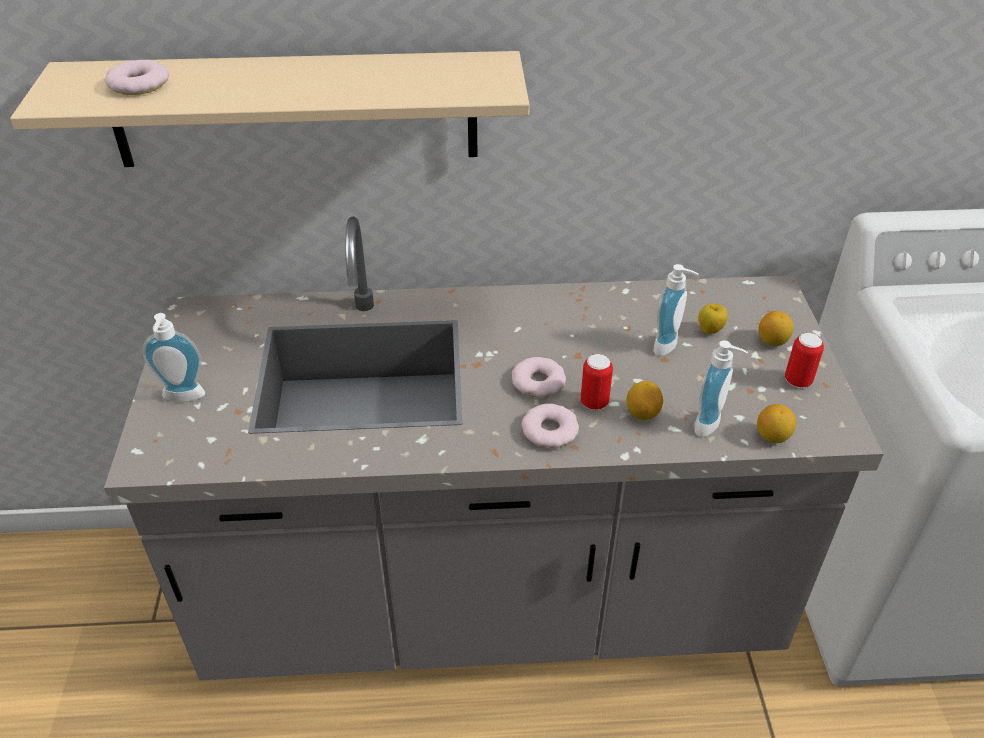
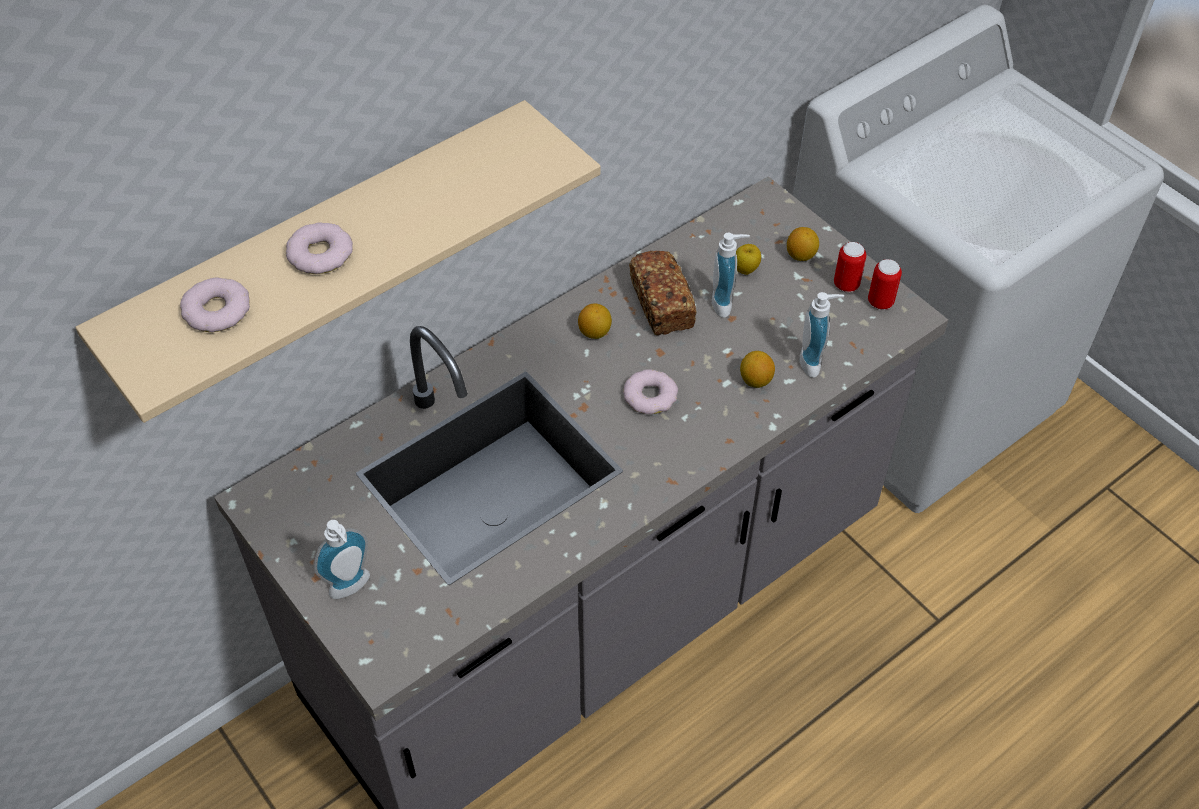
camera: 35 degrees left, 10 degrees up
donut [522,403,579,448] -> donut moved to [286,222,353,274]
can [580,354,613,410] -> can moved to [868,259,902,310]
lemon [757,404,796,443] -> lemon moved to [578,303,612,339]
none -> bread [629,251,697,336]

